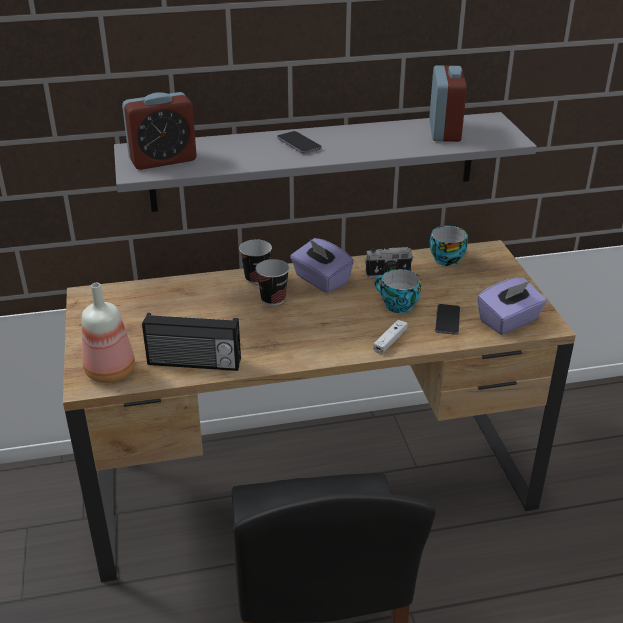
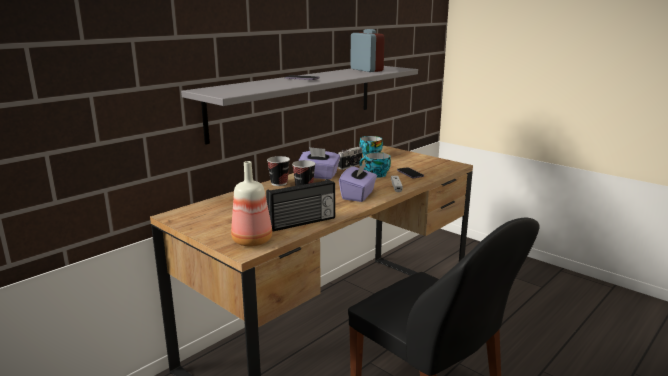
camera: 35 degrees left, 15 degrees down
alarm clock [122,92,197,170] -> none
purple tissue box [477,277,547,335] -> purple tissue box moved to [339,162,377,202]

